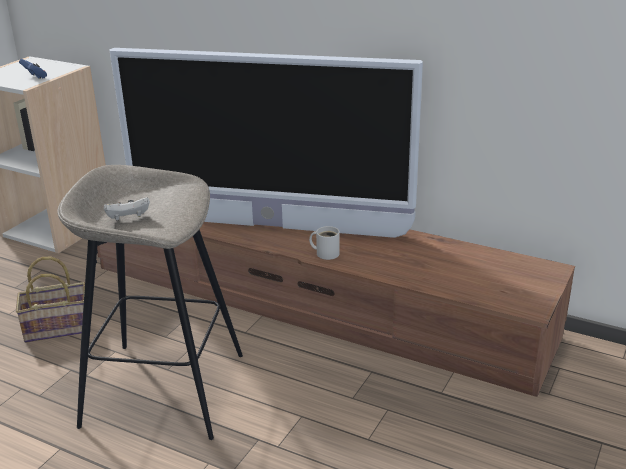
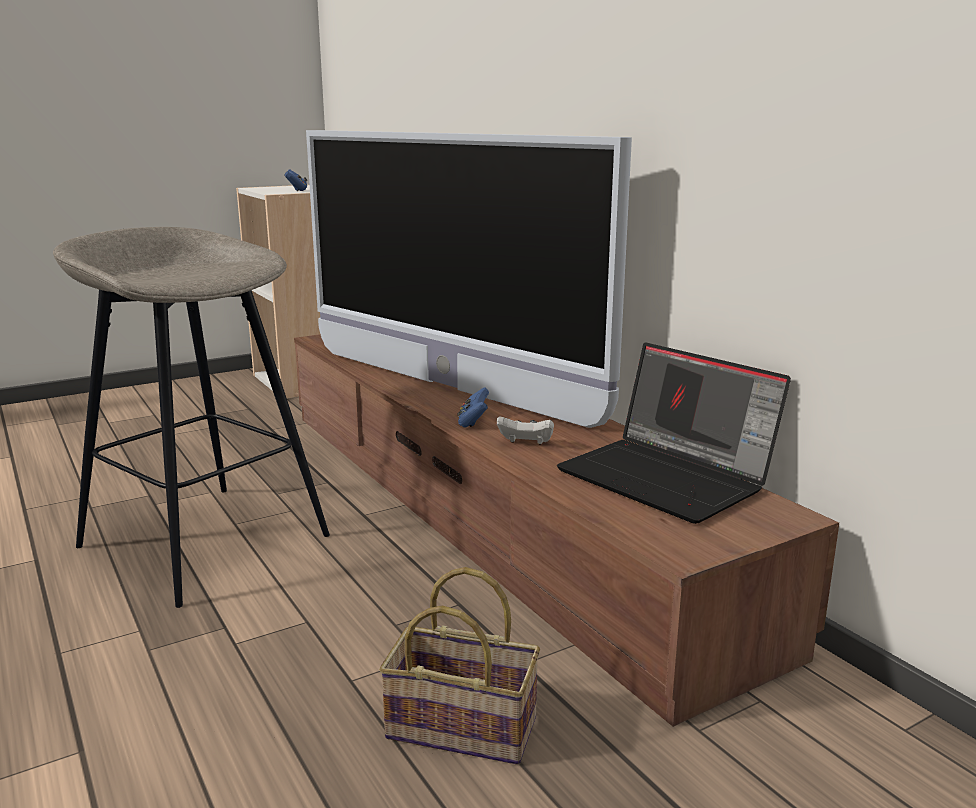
camera: 30 degrees right, 10 degrees down
basket [16,257,91,343] -> basket moved to [379,567,540,765]
white game controller [104,197,150,220] -> white game controller moved to [497,417,554,445]
white mug [309,226,340,260] -> blue game controller [457,388,489,428]
none -> laptop [557,342,791,524]

